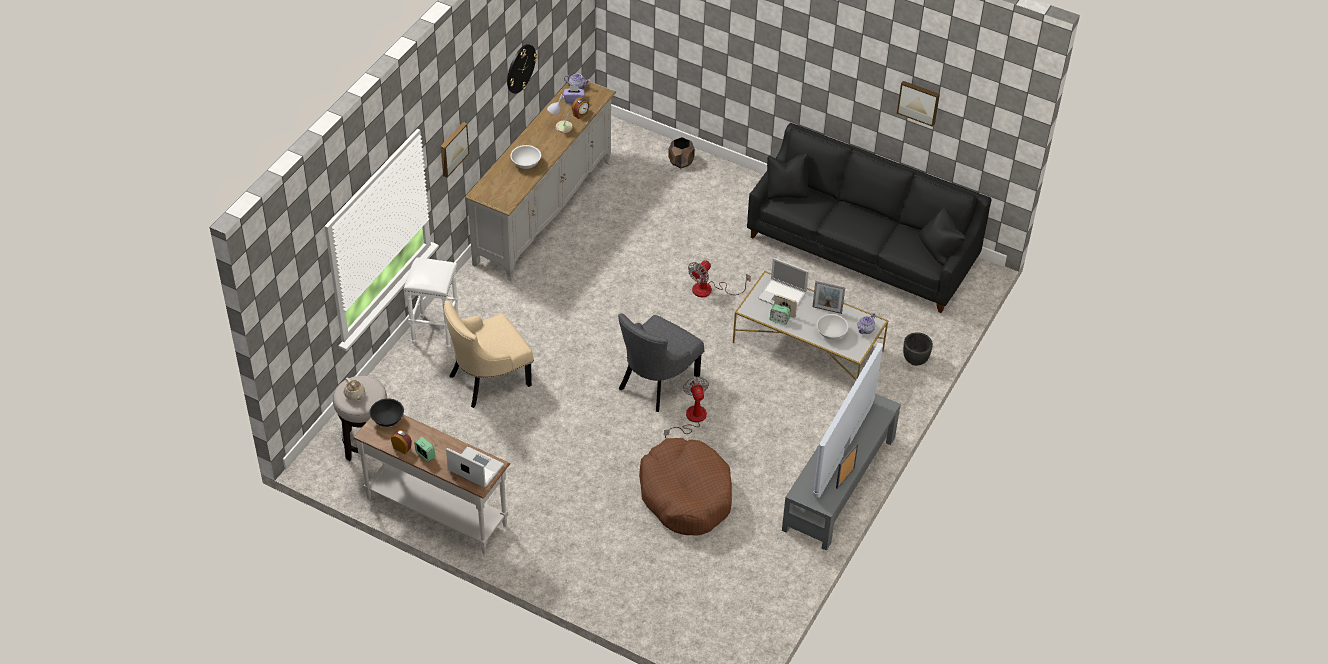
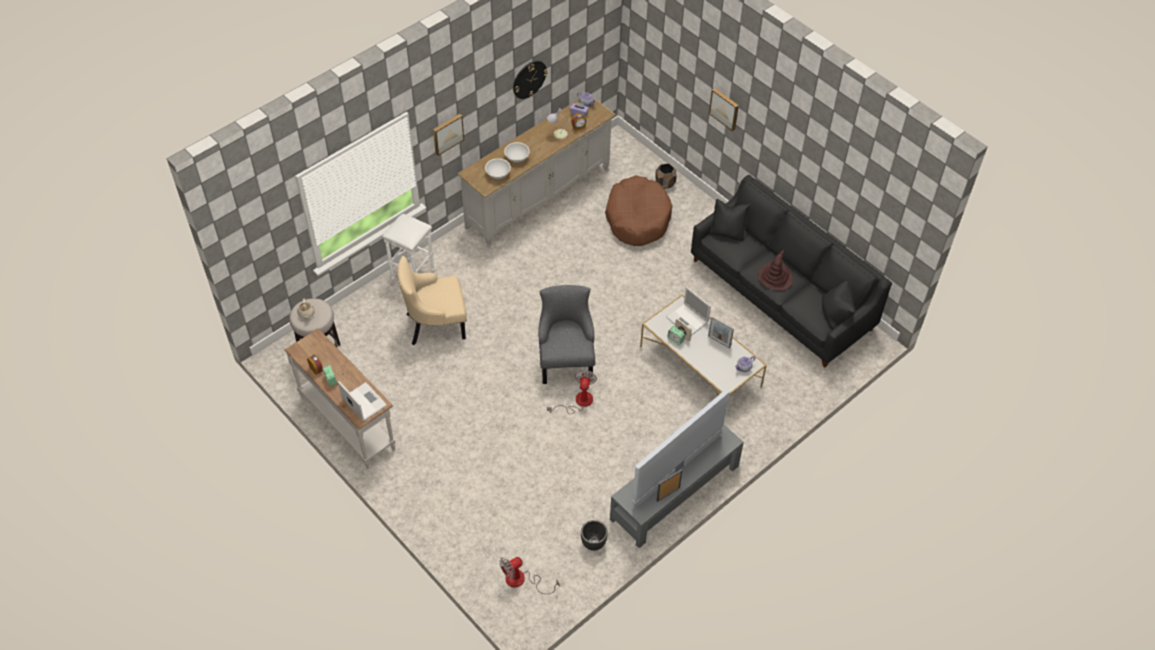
camera: 20 degrees right, 5 degrees up
black bowl [370,398,404,427] -> none
grey armchair [618,313,704,412] -> grey armchair turned 120 degrees clockwise [538,285,596,384]
brown dog bed [639,438,732,536] -> brown dog bed moved to [605,175,672,246]
fan [688,260,751,297] -> fan moved to [500,557,560,594]
white bowl [817,314,848,340] -> white bowl moved to [485,158,511,179]
picture [897,81,940,127] -> picture moved to [709,88,739,131]
black planter [903,332,933,366] -> black planter moved to [581,520,608,551]
none -> brown hat [757,250,793,291]

